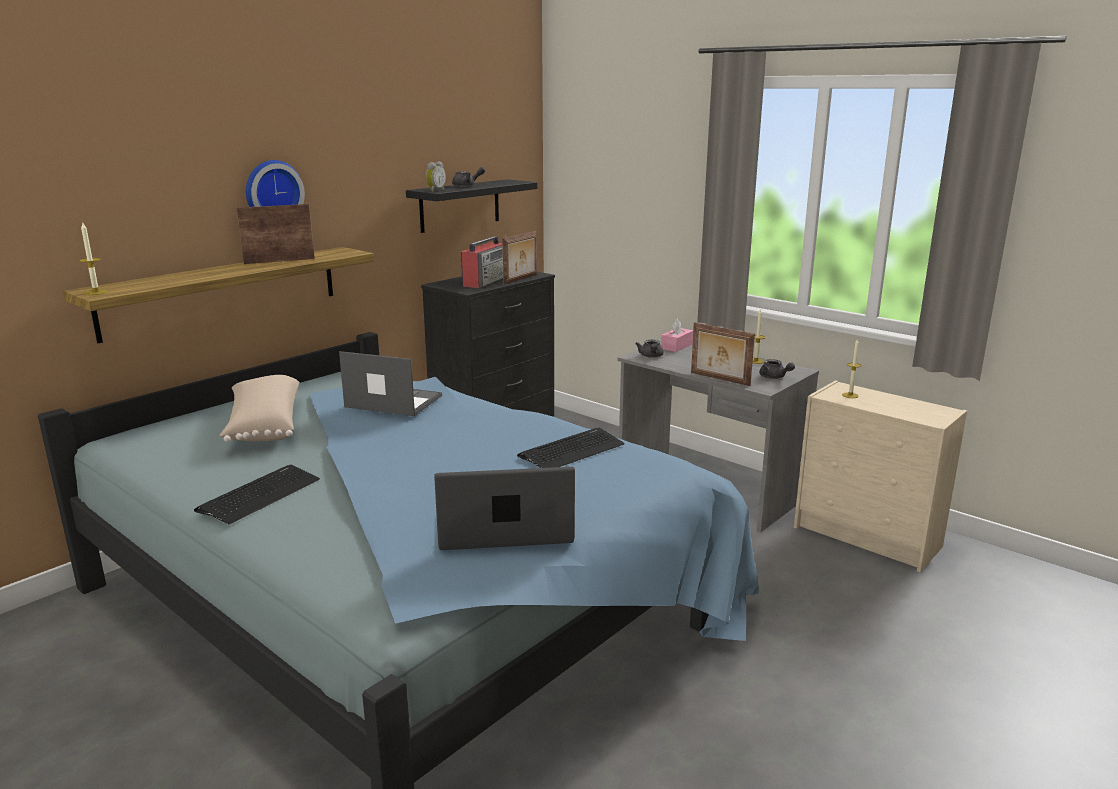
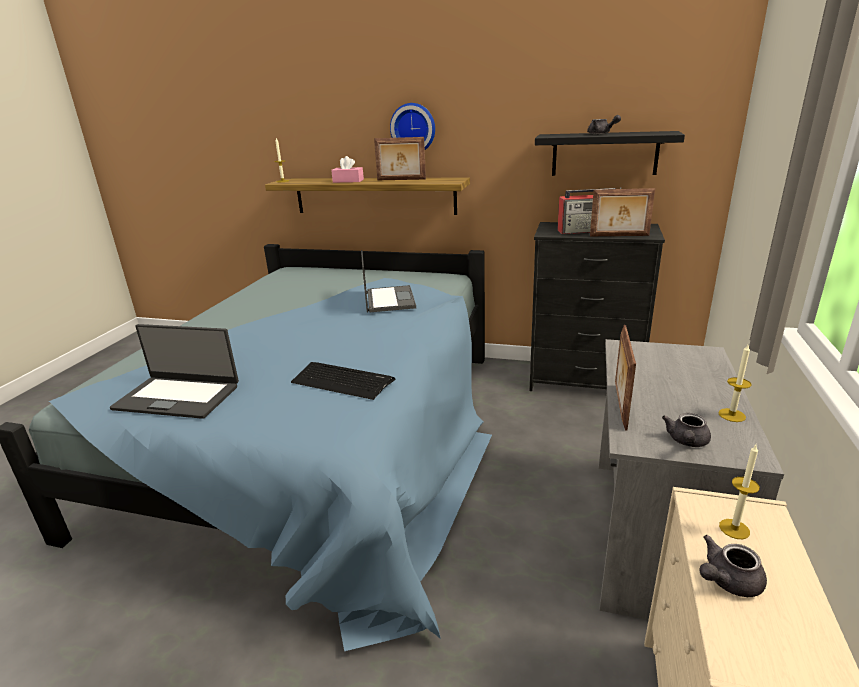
camera: 65 degrees right, 5 degrees up
keyboard [194,464,320,524] -> none
beige pillow [219,375,299,442] -> none
picture frame [237,204,315,264] -> picture frame turned 150 degrees clockwise [374,137,426,180]
alarm clock [426,161,446,192] -> none
laptop [434,467,575,550] -> laptop turned 135 degrees clockwise [110,324,239,419]
grey teapot [635,340,664,358] -> grey teapot moved to [699,535,767,597]
pink tissue box [661,319,693,352] -> pink tissue box moved to [331,156,364,183]

